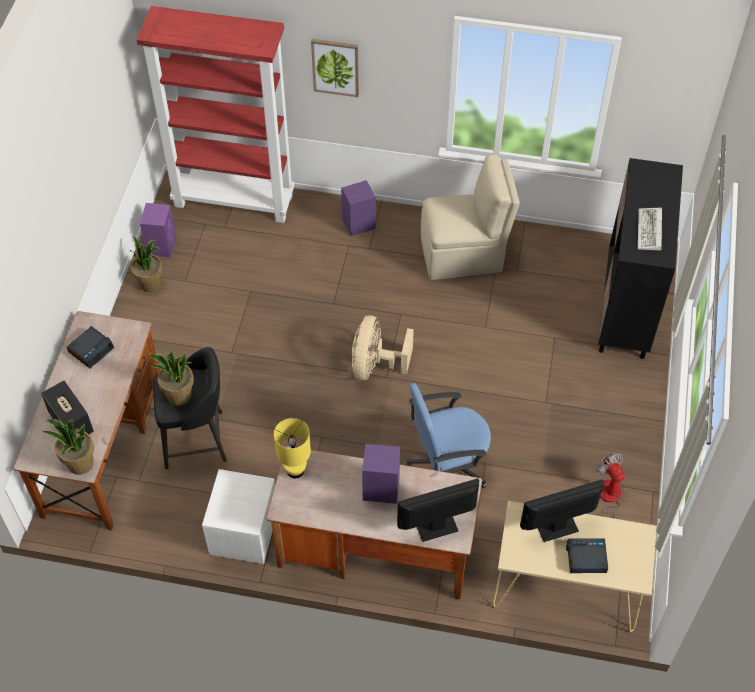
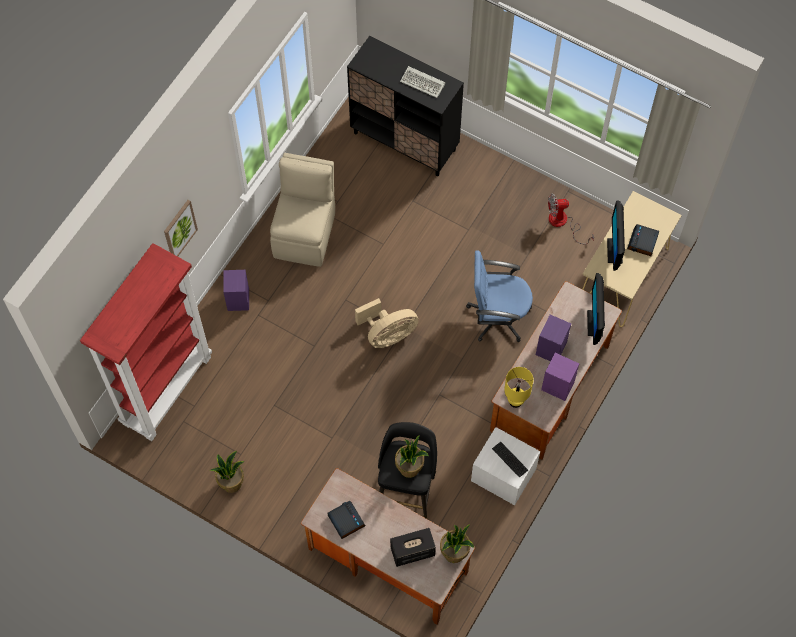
camera: 70 degrees left, 10 degrees up
purple speaker [140,203,176,257] -> purple speaker moved to [541,353,579,401]
beige fan [352,316,414,380] -> beige fan turned 60 degrees counterclockwise [355,298,419,348]
blue office chair [406,383,491,488] -> blue office chair turned 90 degrees clockwise [466,250,533,342]
none -> keyboard [492,442,528,478]

